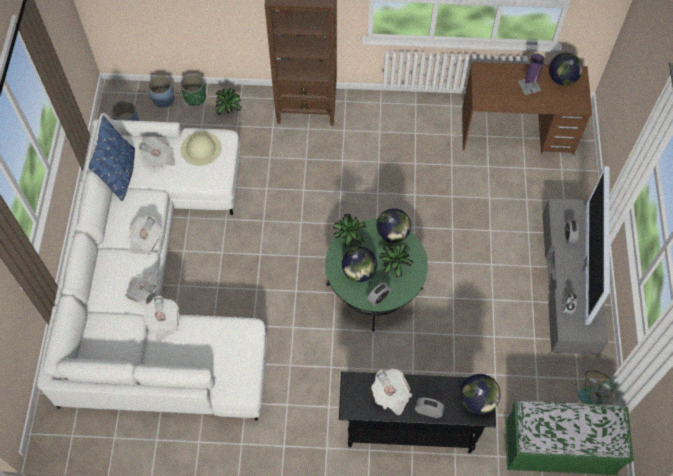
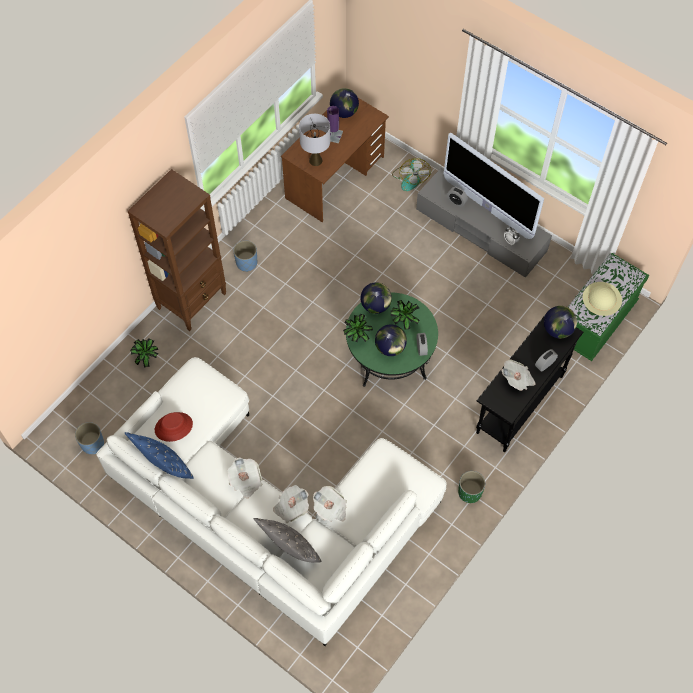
camera: 55 degrees left, 0 degrees up
newspaper [138,136,175,167] -> red hat [155,412,193,442]
blue planter [148,75,174,108] -> blue planter moved to [233,240,257,272]
green planter [180,73,206,106] -> green planter moved to [458,471,485,503]
beige hat [181,131,222,166] -> beige hat moved to [583,282,622,316]
fan [578,370,619,405] -> fan moved to [392,158,431,191]
none -> grey pillow [254,518,321,563]
none -> grey table lamp [299,114,330,166]

